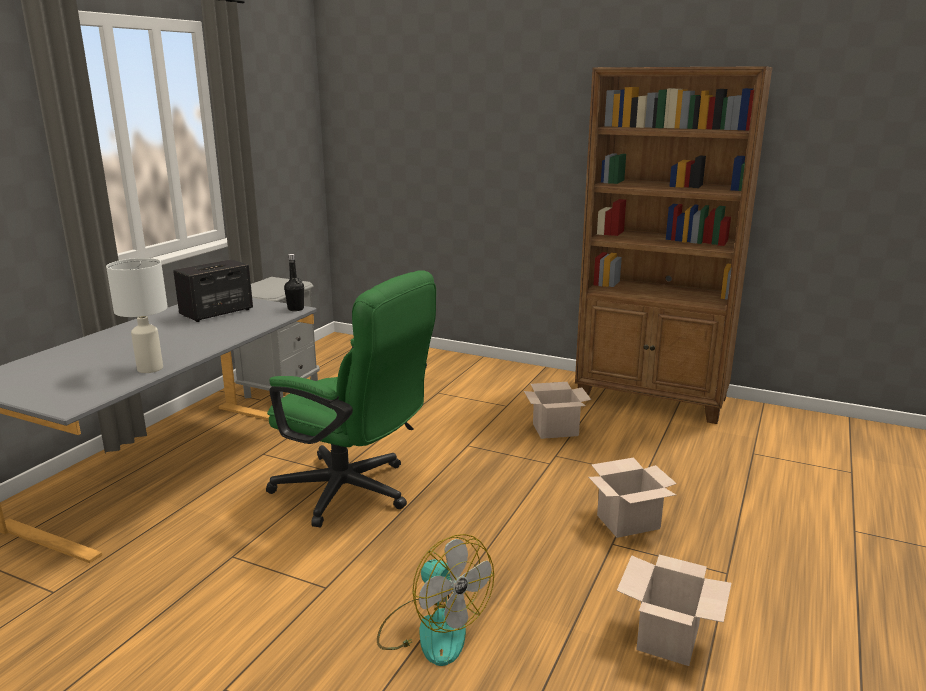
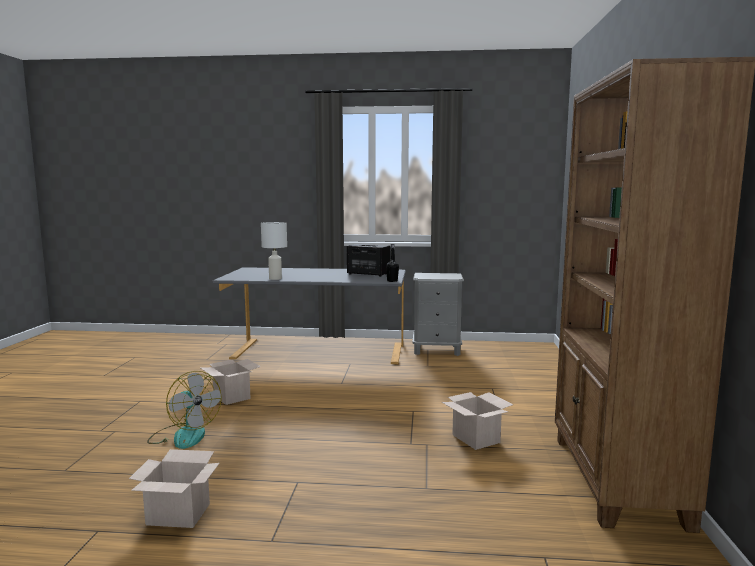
camera: 70 degrees right, 10 degrees down
green office chair [266,270,436,528] -> none
fan [377,534,494,666] -> fan turned 75 degrees counterclockwise [147,371,222,449]
cardboard box [589,458,677,538] -> cardboard box moved to [201,359,261,405]

